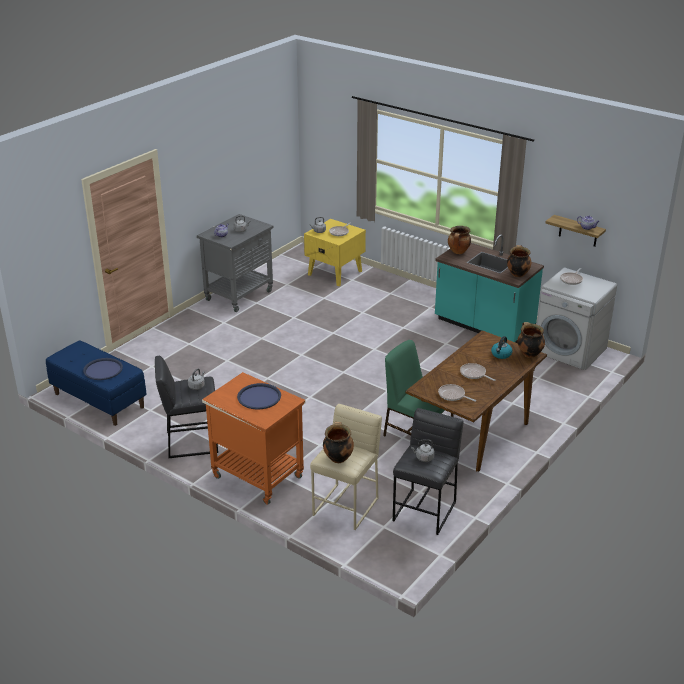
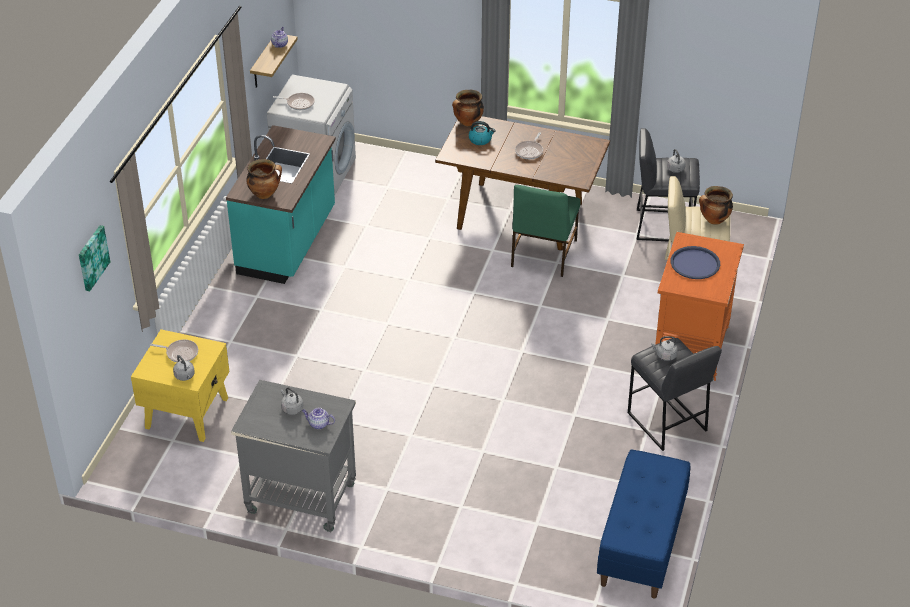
camera: 110 degrees left, 10 degrees up
blue tray [83,358,123,380] -> none
frying pan [438,384,476,402] -> none
cooking pot [507,245,531,277] -> none
none -> picture [79,225,110,291]

